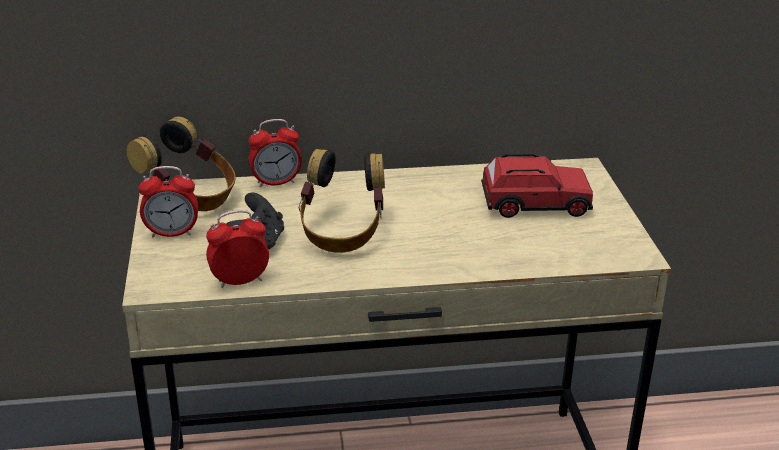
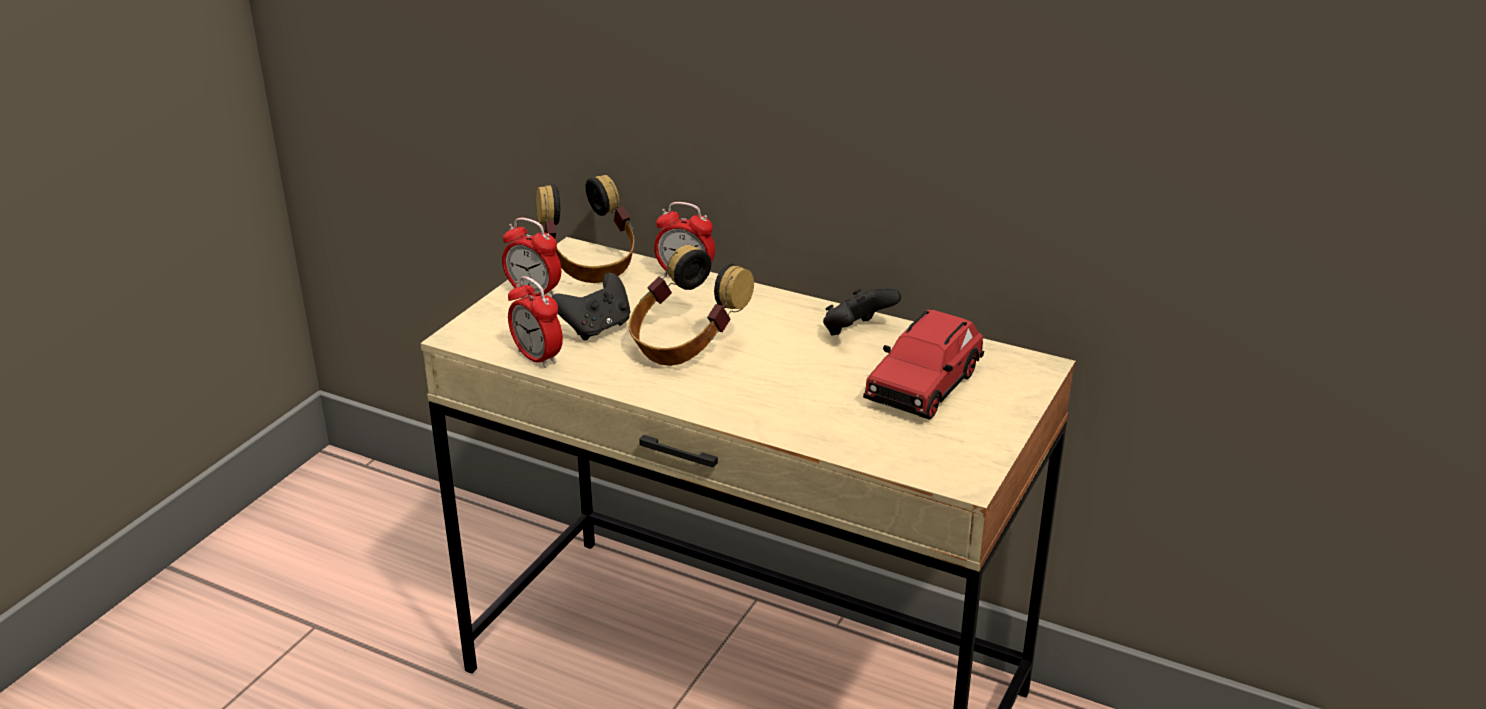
camera: 35 degrees right, 0 degrees up
alarm clock [206,210,269,288] -> alarm clock turned 150 degrees counterclockwise [508,276,563,368]
red toy car [481,154,593,218] -> red toy car turned 90 degrees clockwise [863,310,984,420]
none -> black game controller [823,287,901,335]

